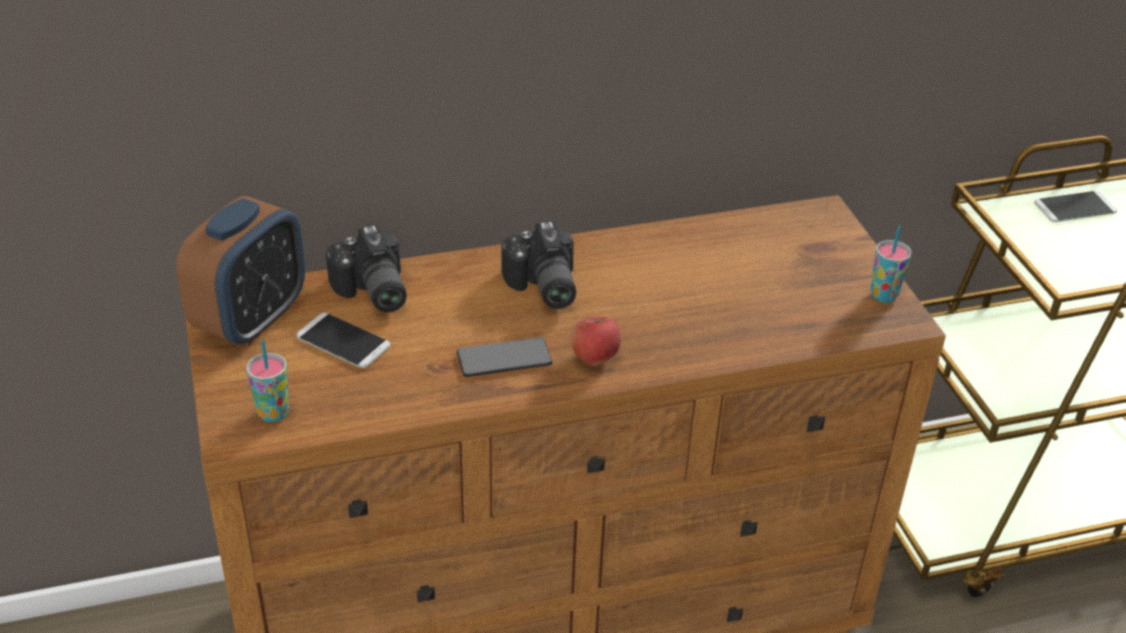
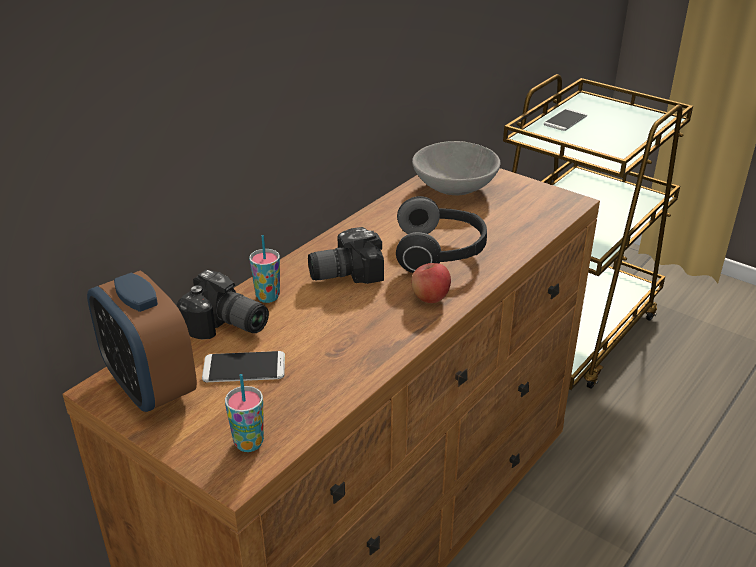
camera: 35 degrees left, 5 degrees down
alarm clock [176,196,305,345] -> alarm clock turned 150 degrees clockwise [87,270,197,413]
phone [457,337,552,377] -> none
camera [501,221,576,309] -> camera turned 120 degrees clockwise [308,227,384,284]
cup [870,226,912,303] -> cup moved to [249,235,280,303]
none -> headphones [396,196,487,273]
none -> grey bowl [412,141,500,195]

